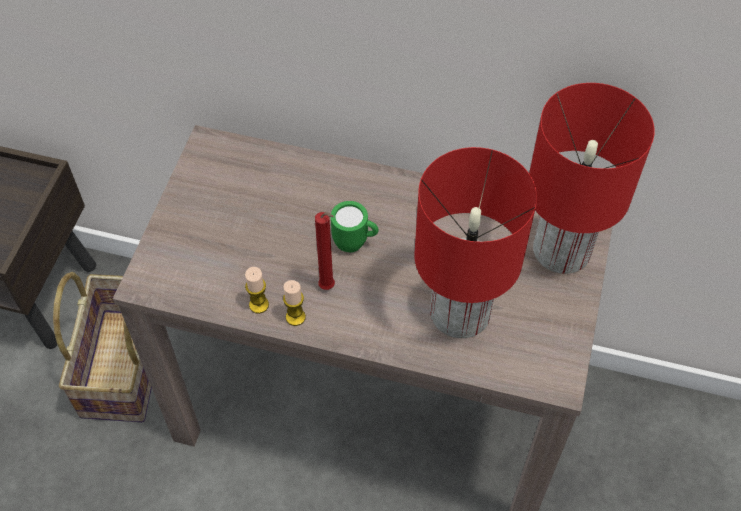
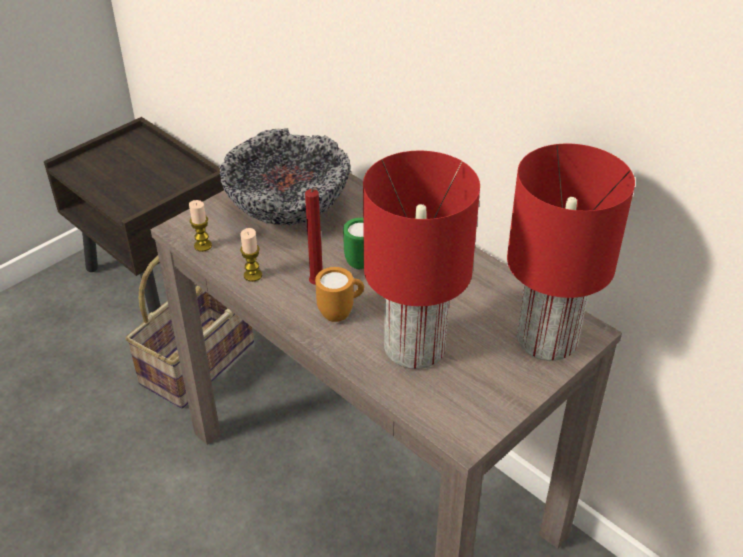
camera: 30 degrees right, 15 degrees down
candle [283,280,306,326] -> candle moved to [189,200,212,252]
none -> bowl [220,128,351,225]
none -> orange mug [315,267,364,322]

